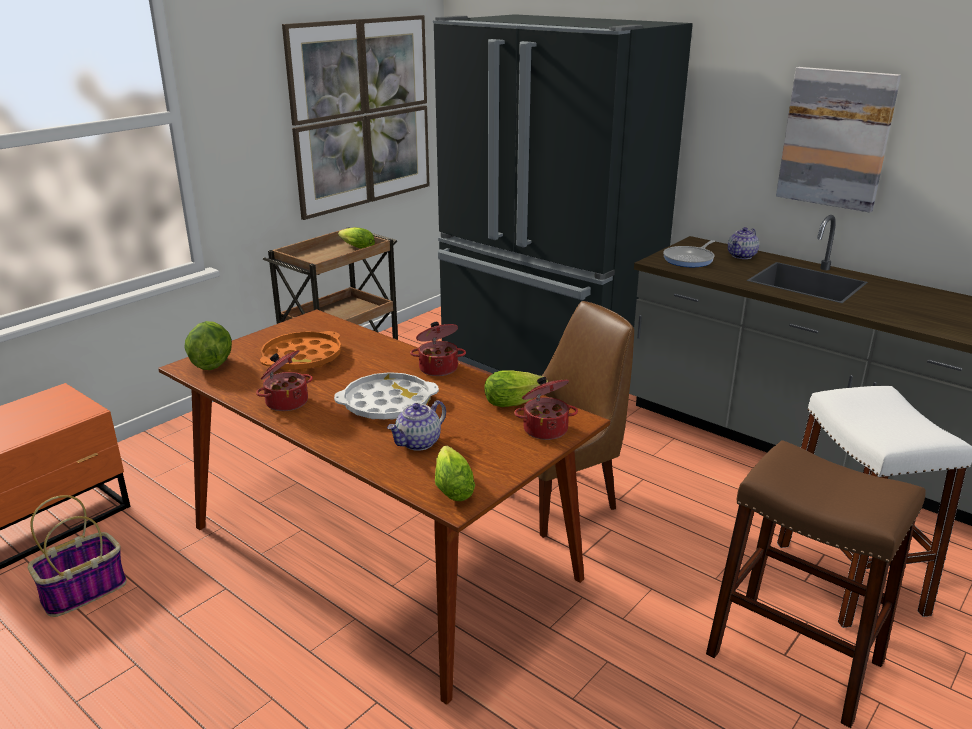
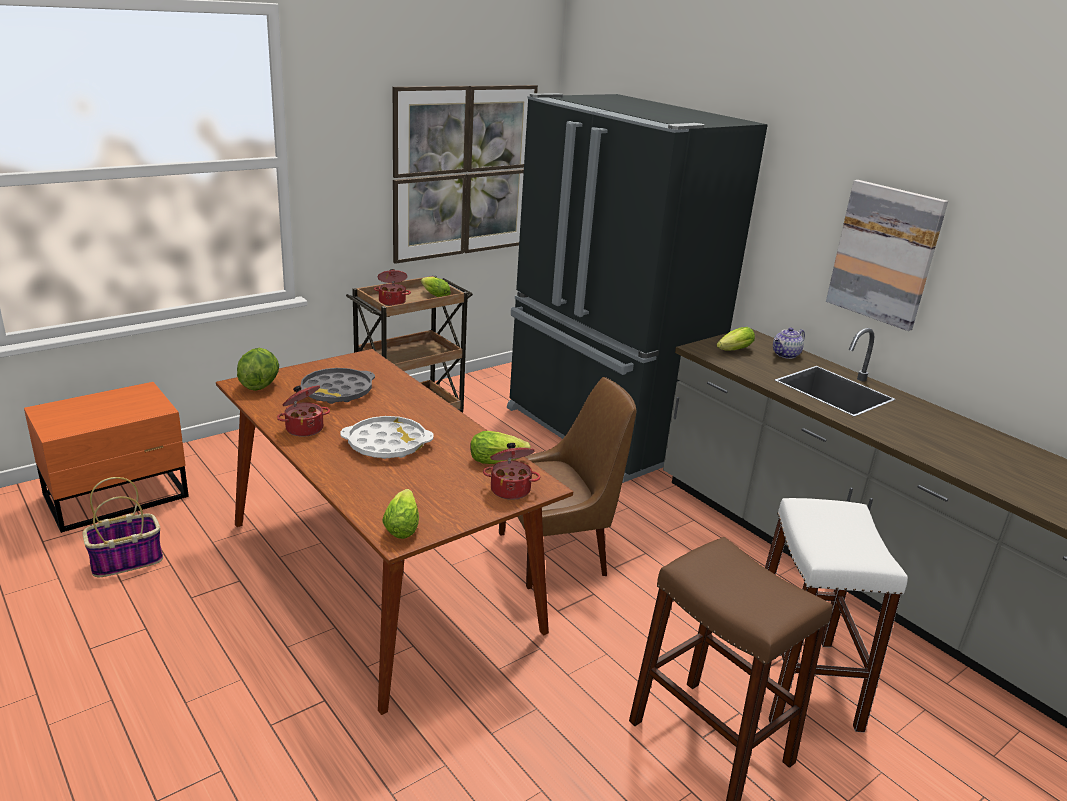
camera: 10 degrees right, 0 degrees up
orange tray [260,331,341,372] -> grey tray [300,368,375,404]
teapot [387,400,446,451] -> none
cooking pot [410,322,466,376] -> cooking pot moved to [374,269,411,306]
frying pan [663,240,715,267] -> lettuce [717,327,755,351]

